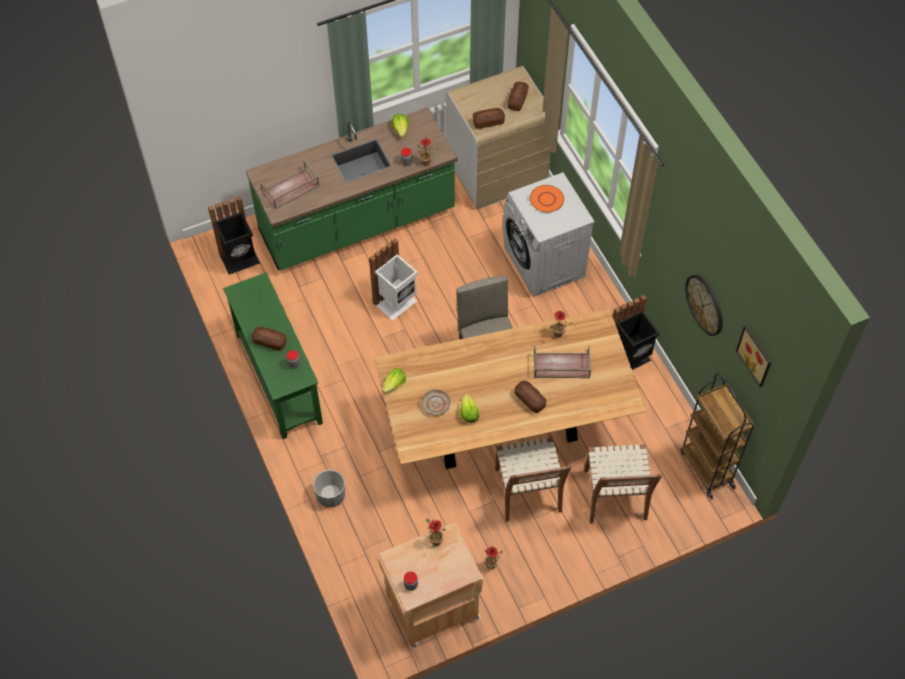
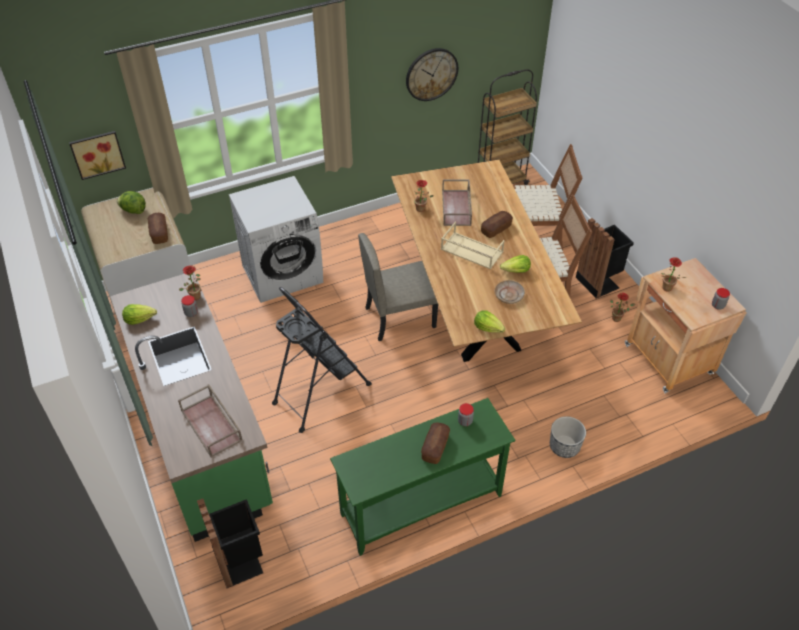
camera: 90 degrees left, 10 degrees down
white trash can [369,238,418,321] -> step ladder [272,287,372,433]
bread [508,82,529,111] -> lettuce [117,191,146,214]
orange plate [530,185,564,213] -> none
black trash can [613,295,660,370] -> black trash can moved to [576,218,634,299]
picture [736,325,771,387] -> picture moved to [69,131,126,180]
none -> beige tray [441,222,504,269]

